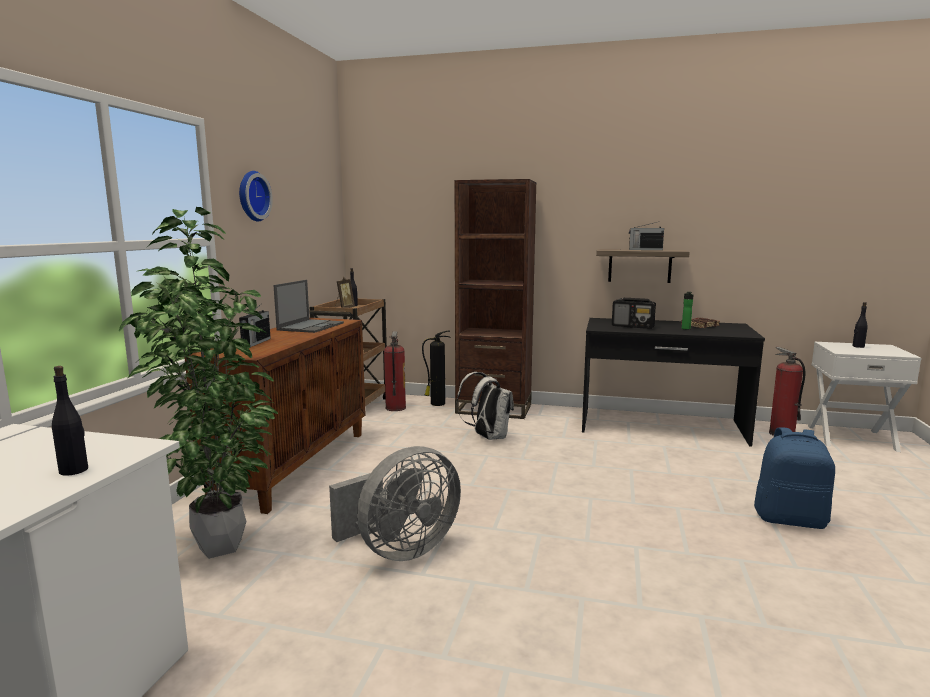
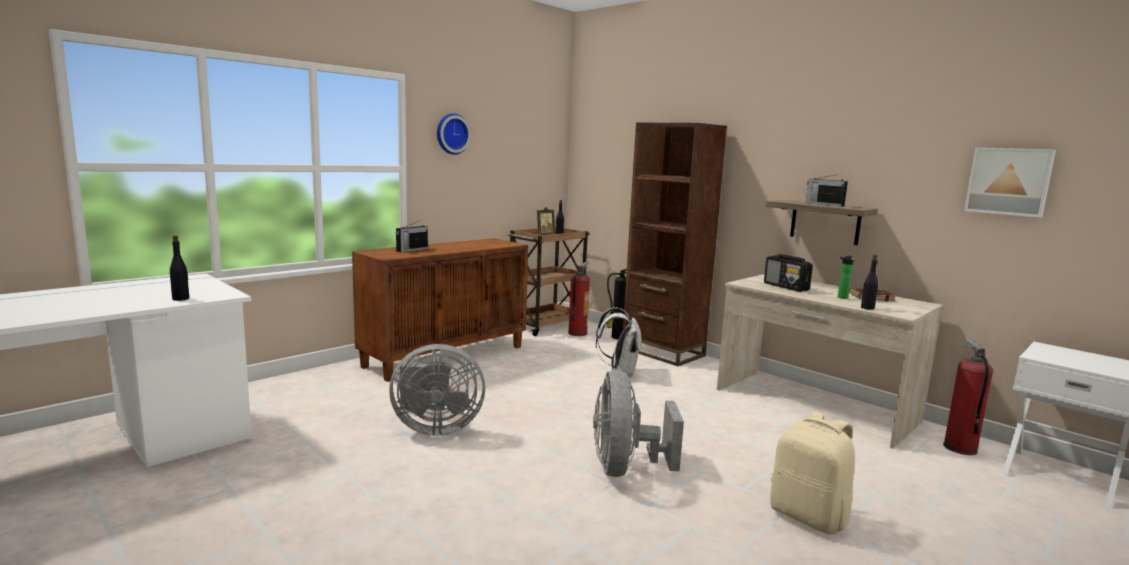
camera: 30 degrees right, 0 degrees up
potted plant [119,207,278,559] -> none
laptop [273,280,344,333] -> none
black desk [582,318,765,447] -> beige desk [717,274,943,449]
blue backpack [754,427,835,529] -> beige backpack [770,412,855,534]
black bottle [852,302,868,348] -> black bottle moved to [861,255,878,310]
none -> grey fan [593,370,684,477]
none -> picture [964,147,1056,218]

